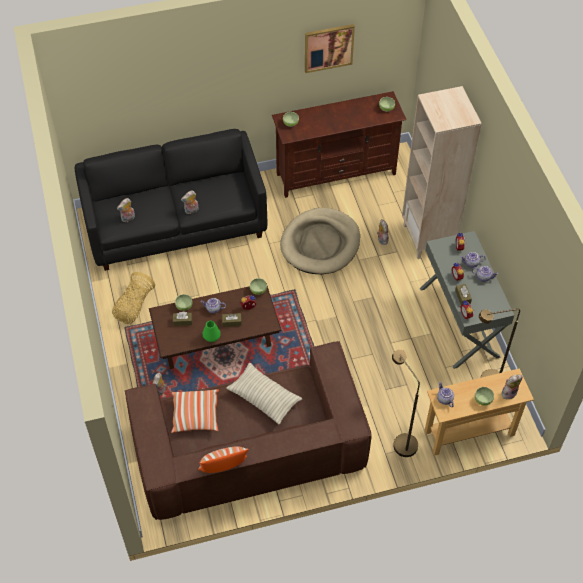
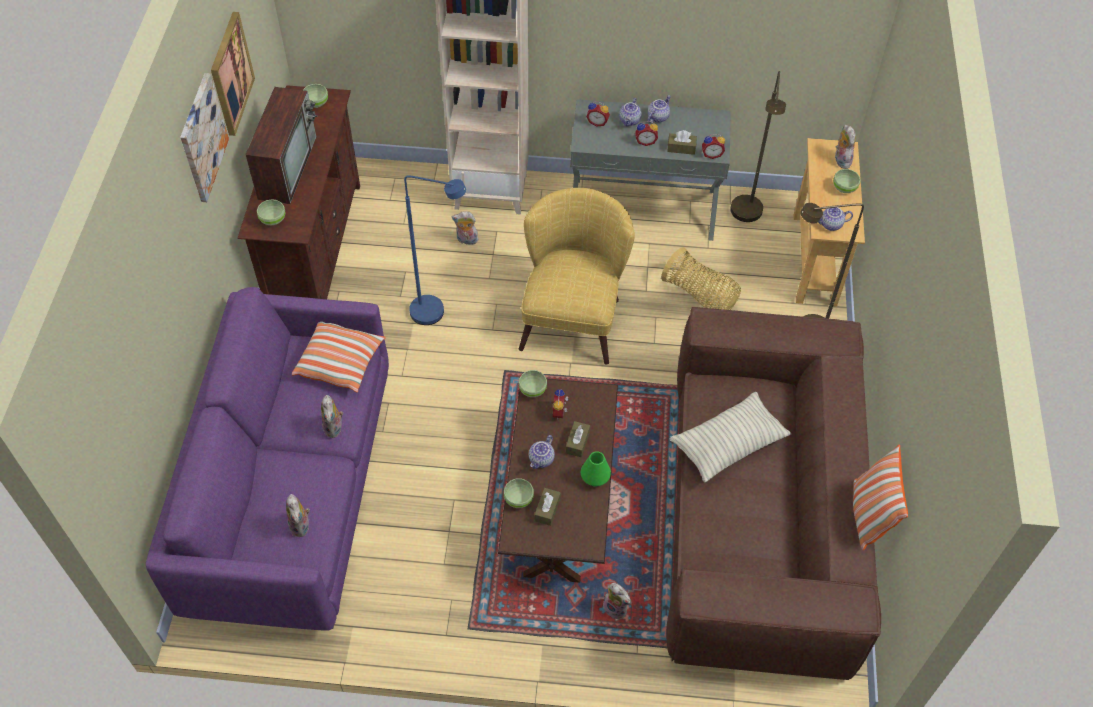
camera: 70 degrees left, 0 degrees up
black sofa [75,129,267,271] -> purple sofa [146,287,389,631]
basket [112,272,155,324] -> basket moved to [661,247,741,310]
pillow [171,389,219,433] -> pillow moved to [292,322,386,392]
beige dog bed [280,208,360,274] -> blue floor lamp [404,175,466,325]
none -> picture [180,73,229,202]
none -> television [245,87,318,204]
none -> yellow armchair [519,188,635,365]

